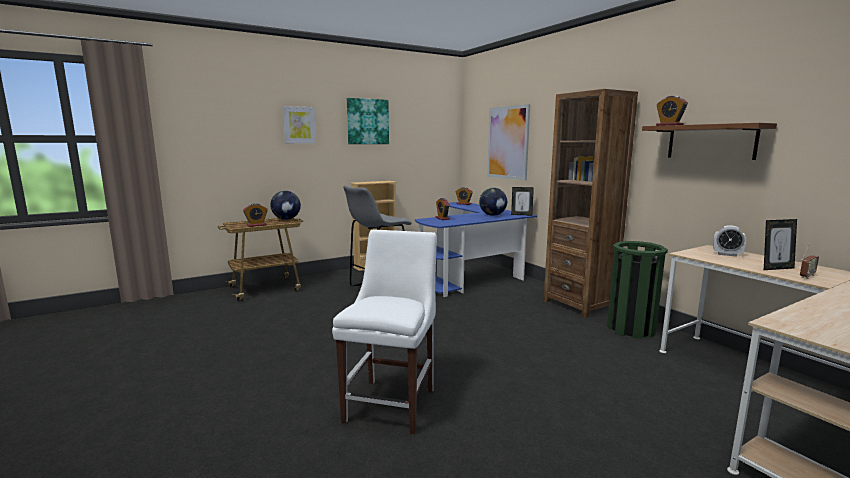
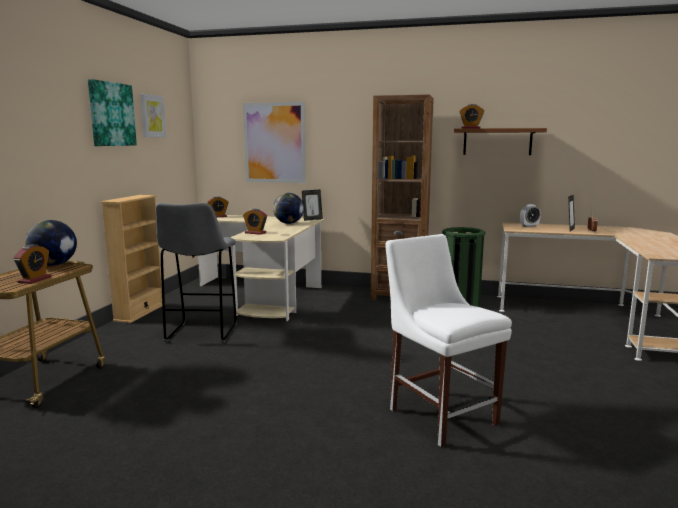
camera: 45 degrees left, 0 degrees up
picture [282,106,316,143] -> picture moved to [140,94,166,137]
blue desk [415,202,537,297] -> beige desk [198,215,325,321]

